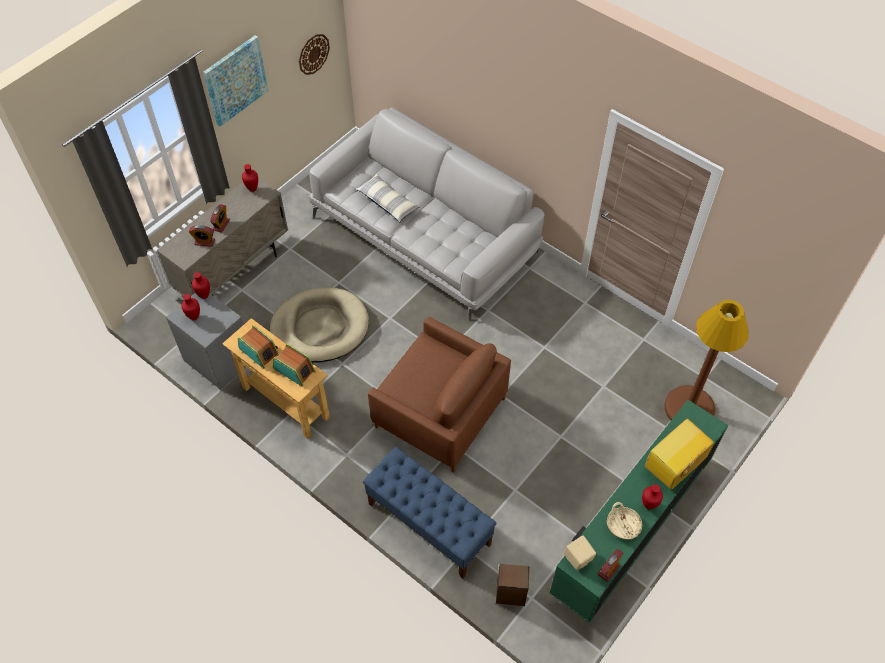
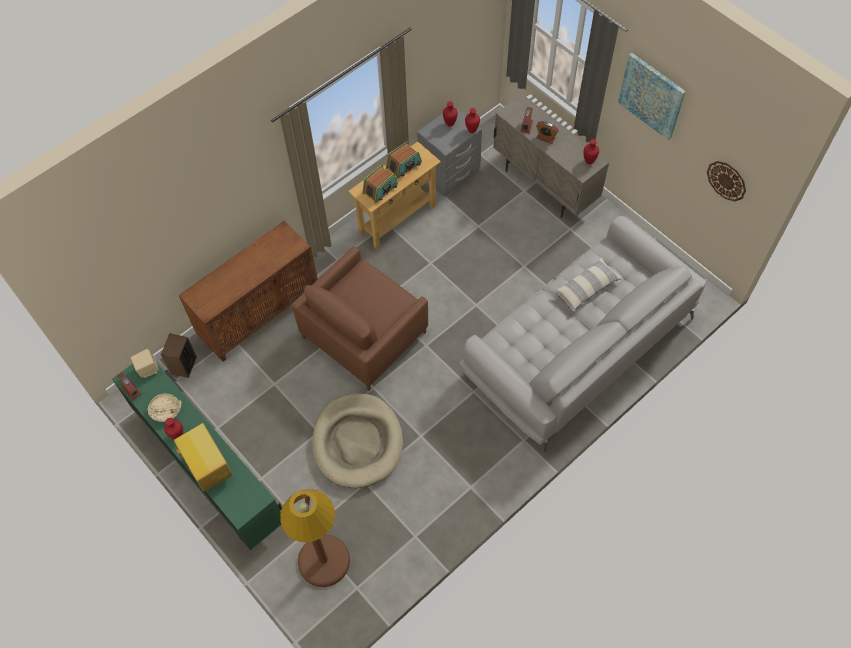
camera: 100 degrees right, 5 degrees up
beige dog bed [270,287,369,363] -> beige dog bed moved to [312,393,403,488]
blue bench [363,447,497,579] -> brown cabinet [179,221,318,362]

